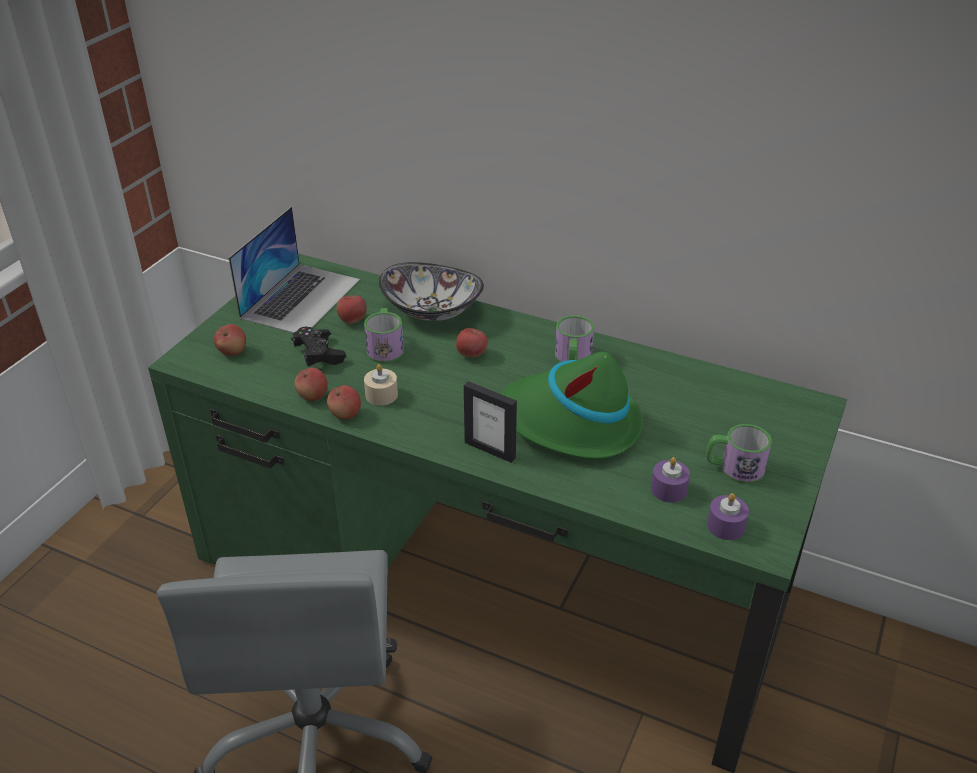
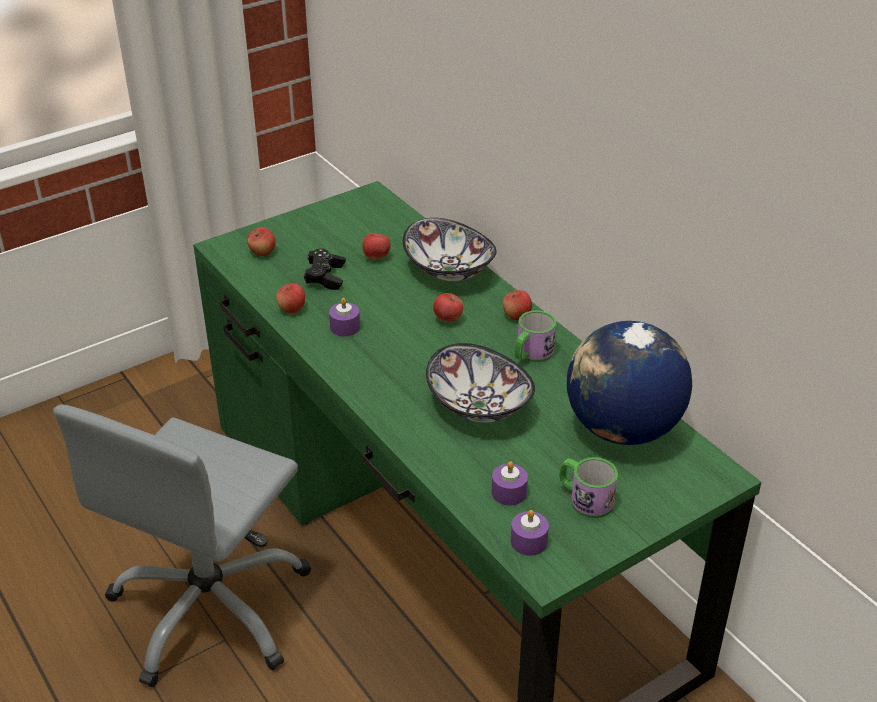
camera: 30 degrees right, 0 degrees up
laptop [229,207,360,333] -> none
apple [327,385,361,420] -> apple moved to [503,290,532,320]
mug [364,308,404,363] -> none
beige candle [364,364,398,406] -> purple candle [329,298,360,337]
picture frame [464,381,517,463] -> none
green hat [501,352,643,459] -> bowl [426,343,535,423]
none -> globe [567,321,692,445]

